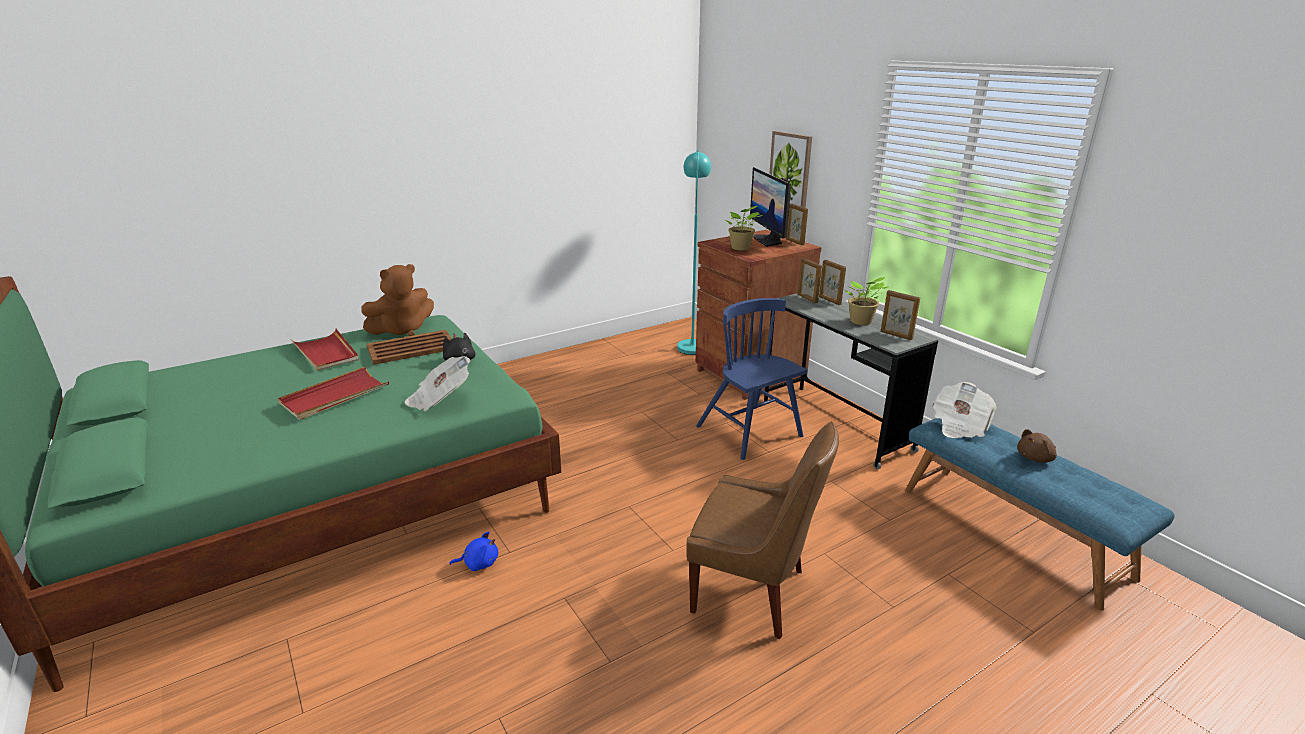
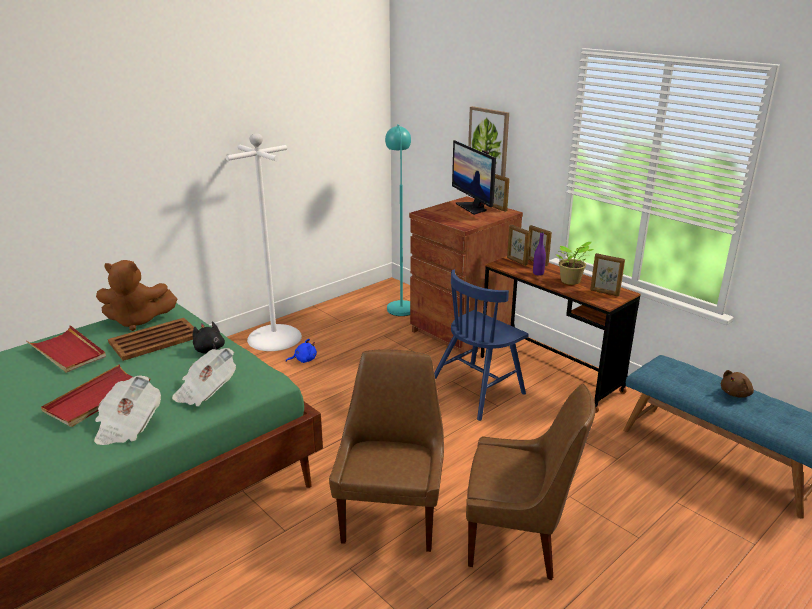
camera: 10 degrees left, 0 degrees up
brown plush toy [361,264,434,336] -> brown plush toy turned 45 degrees clockwise [96,260,177,331]
blue plush toy [449,532,498,571] -> blue plush toy moved to [286,339,317,363]
blue chair [696,298,808,460] -> blue chair turned 90 degrees counterclockwise [434,269,529,421]
potted plant [725,206,763,250] -> none
grey desk [764,293,938,469] -> brown desk [481,256,640,413]
newspaper [932,382,997,438] -> newspaper moved to [94,376,161,445]
none -> white clothes rack [226,133,302,351]
none -> brown chair [329,349,444,552]
none -> purple bottle [533,231,546,276]

